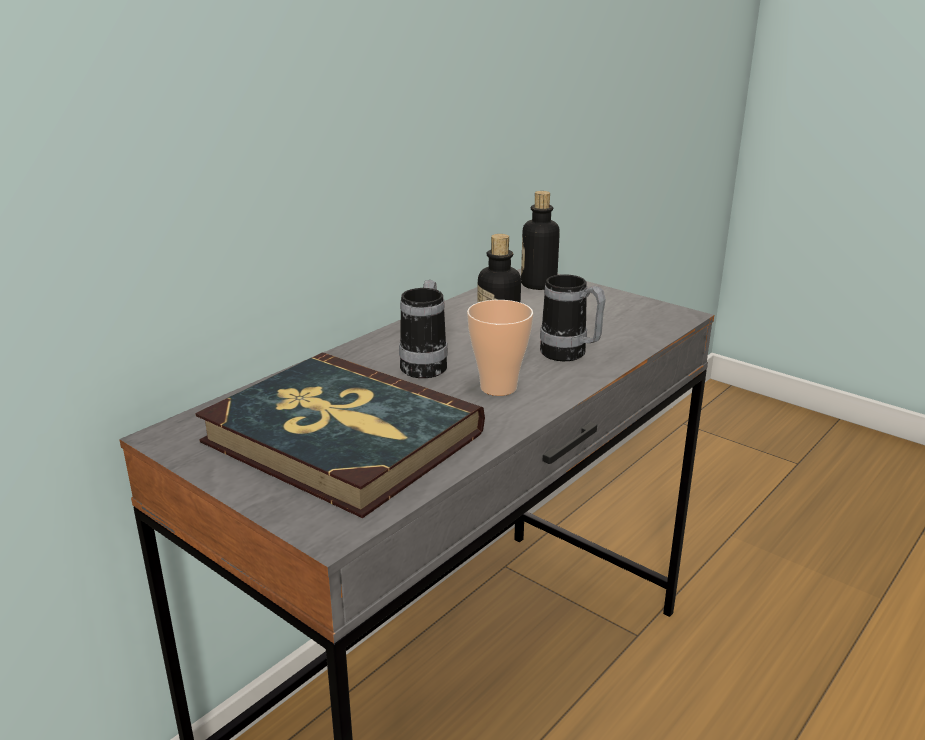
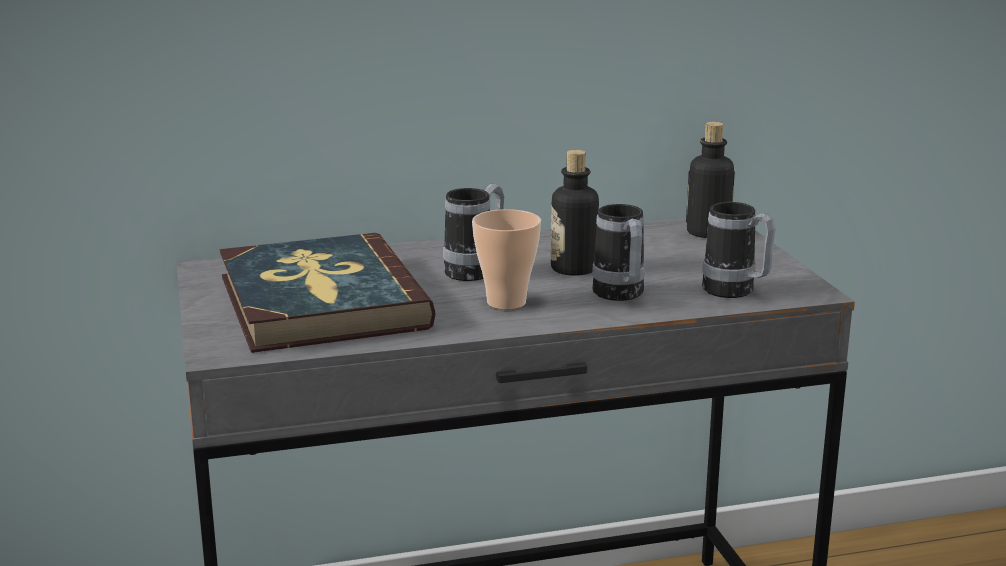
camera: 35 degrees right, 5 degrees down
none -> mug [702,202,776,298]

